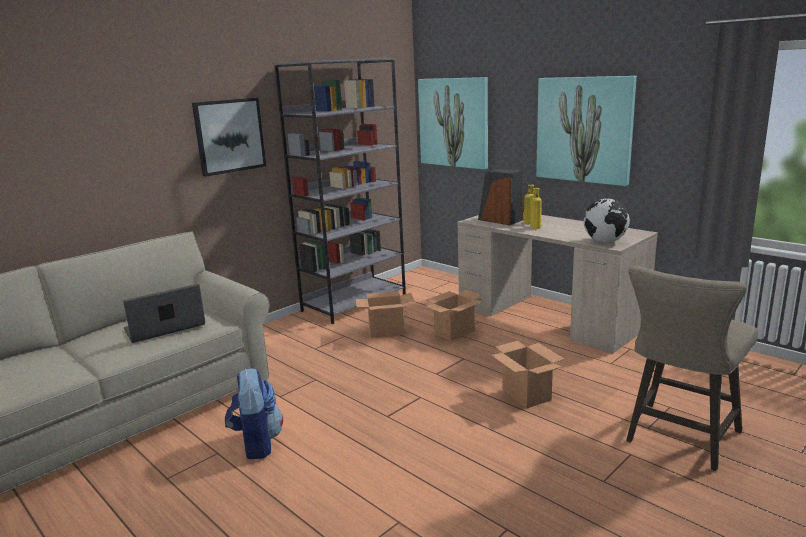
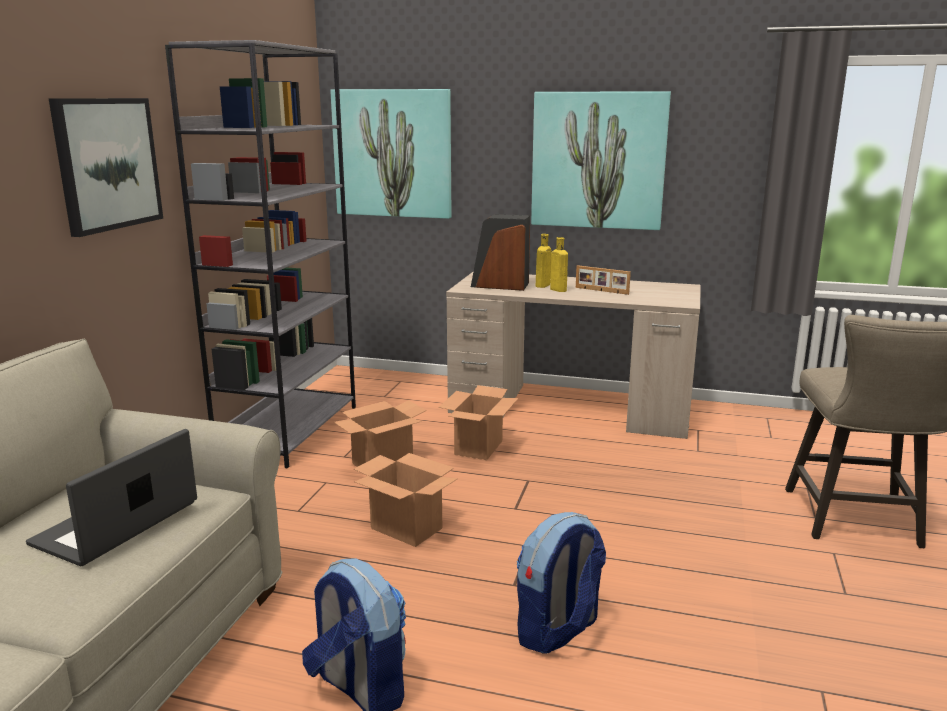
camera: 30 degrees left, 0 degrees up
cardboard box [491,341,565,408] -> cardboard box moved to [353,453,458,547]
globe [584,198,630,243] -> none
none -> backpack [517,512,606,654]
none -> picture frame [576,265,631,295]

